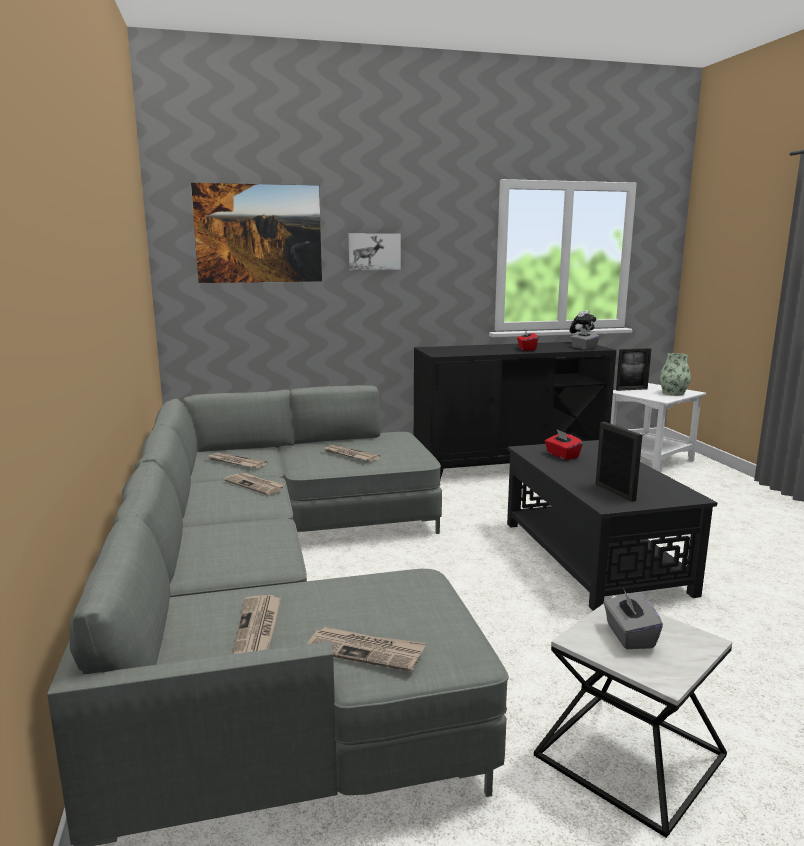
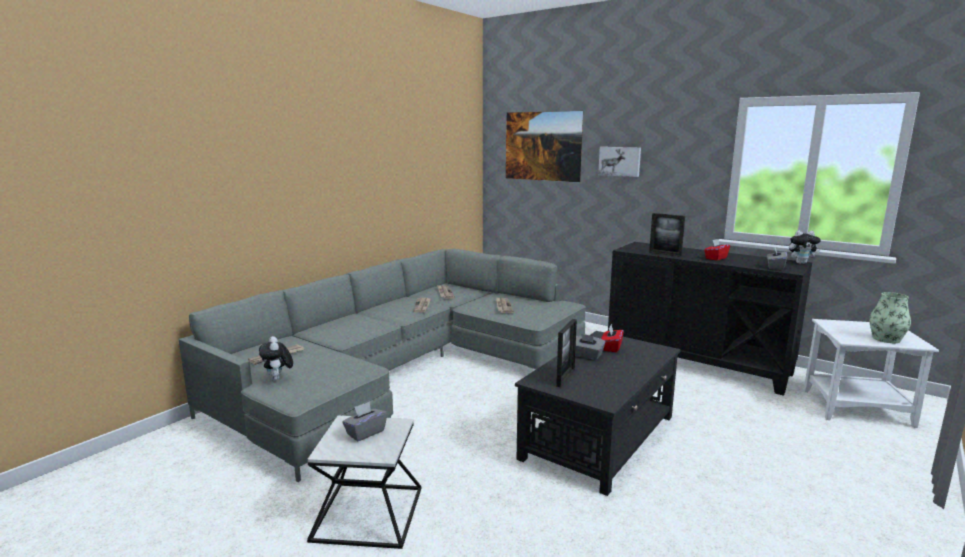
camera: 50 degrees right, 0 degrees up
newspaper [307,627,426,672] -> plush toy [259,336,293,381]
picture frame [616,348,651,391] -> picture frame moved to [649,213,685,257]
none -> grey tissue box [575,334,605,360]

